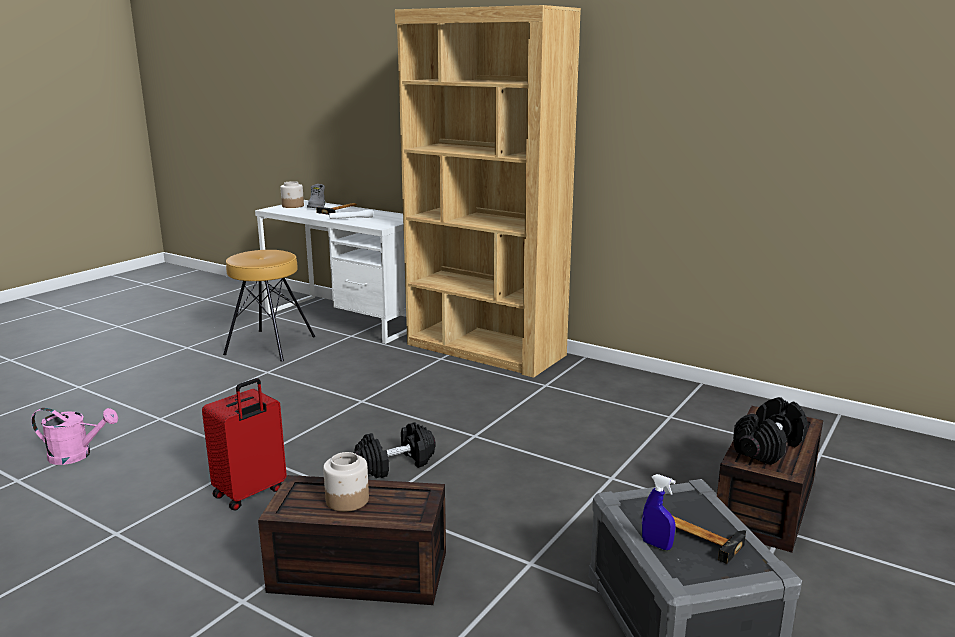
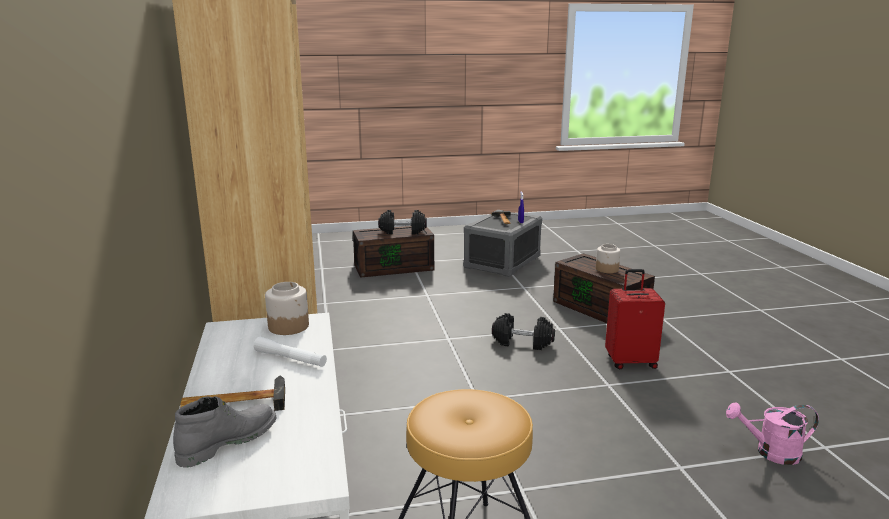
camera: 135 degrees left, 0 degrees up
pink watering can [31,408,118,465] -> pink watering can turned 45 degrees counterclockwise [726,402,819,465]
jar [280,181,304,208] -> jar moved to [265,282,309,335]

